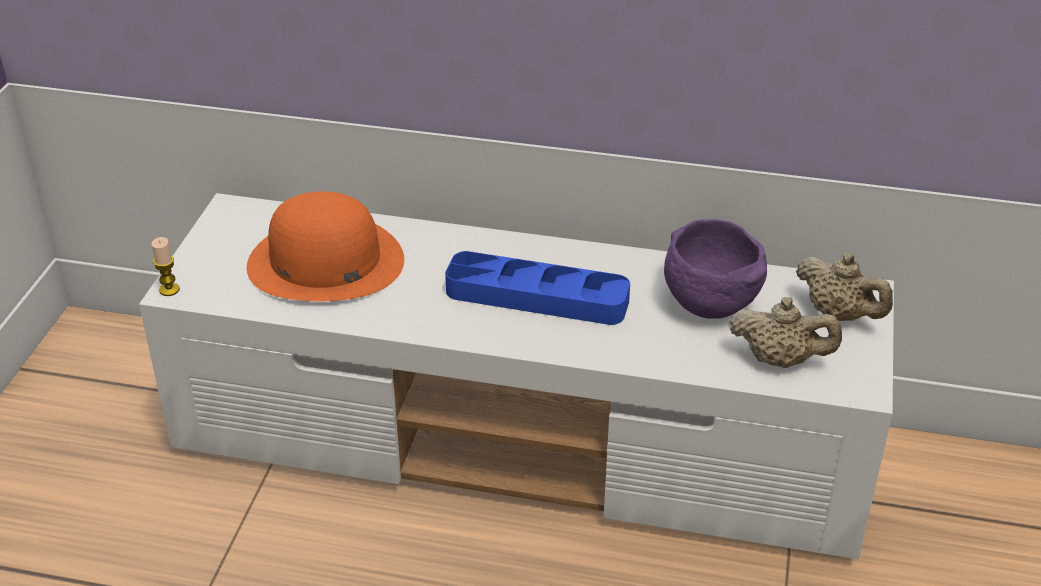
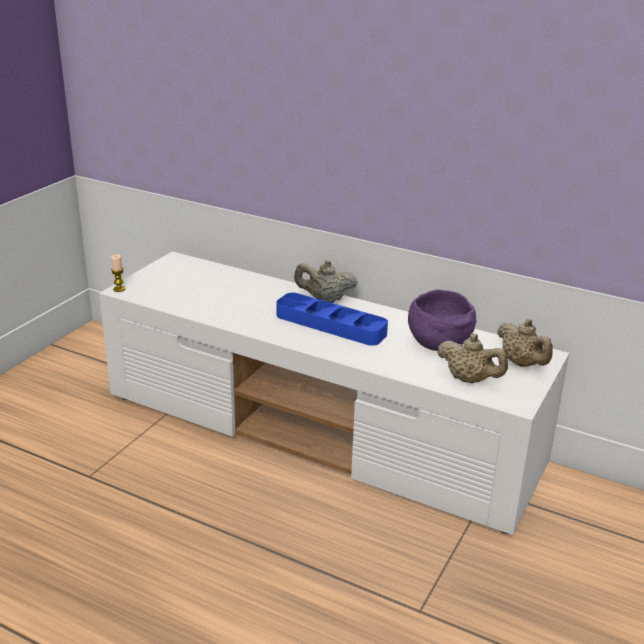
camera: 15 degrees right, 10 degrees down
orange hat [247,191,404,301] -> none
none -> beige teapot [294,260,358,303]

